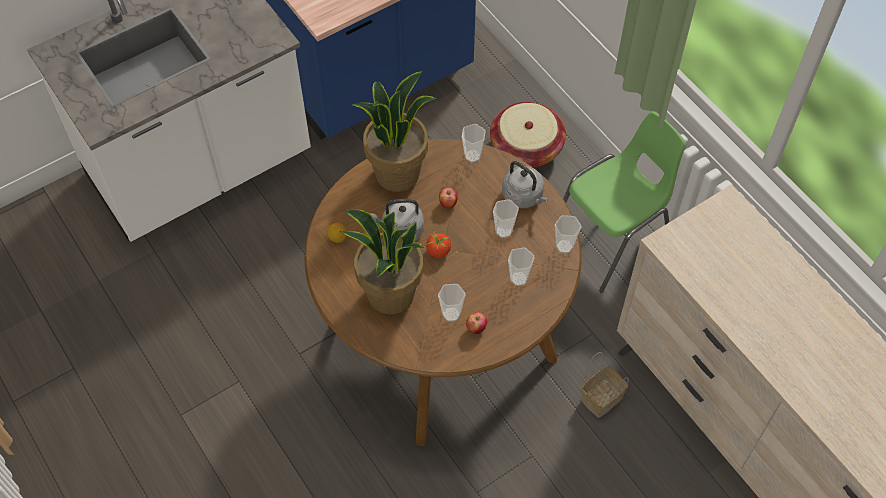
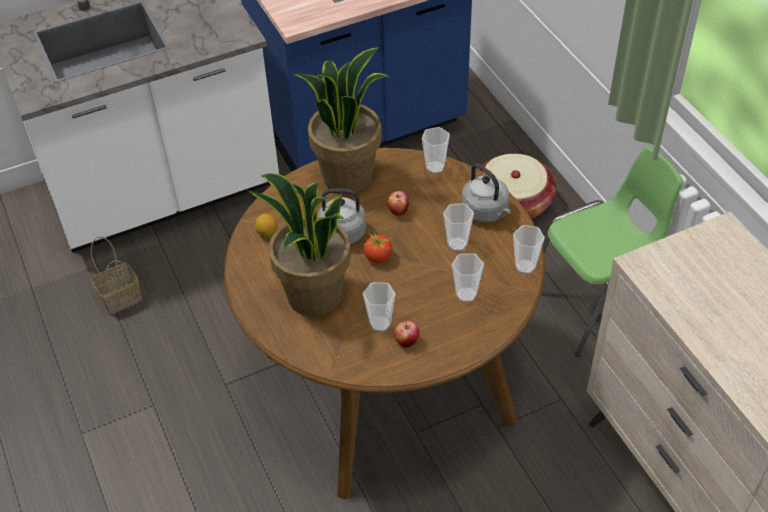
camera: 10 degrees right, 10 degrees down
basket [581,352,629,418] -> basket moved to [90,236,142,315]

